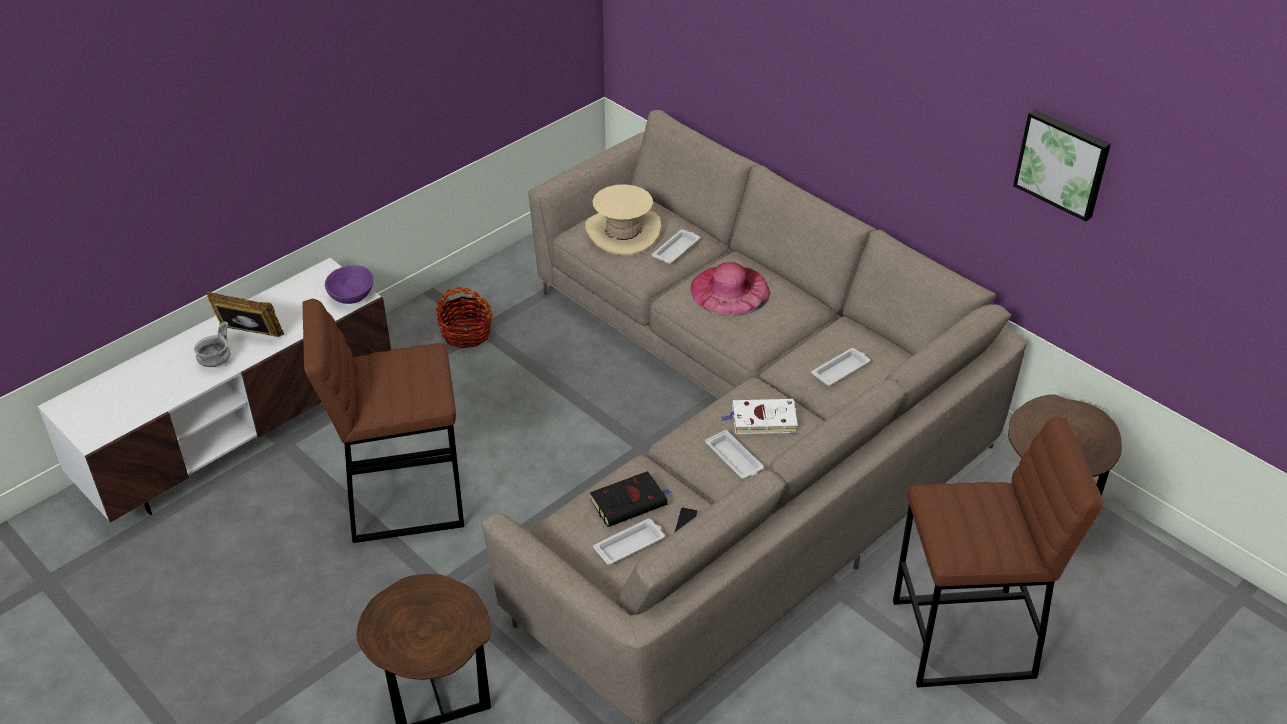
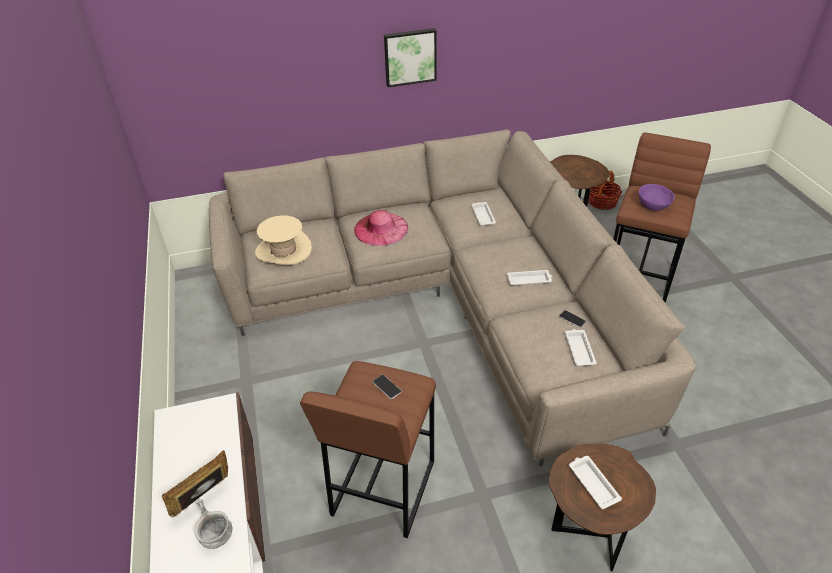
camera: 60 degrees left, 0 degrees up
purple bowl [325,265,373,304] -> purple bowl moved to [639,184,675,211]
basket [436,287,493,348] -> basket moved to [588,171,622,210]
black book [590,471,671,527] -> none
white tray [651,229,700,264] -> white tray moved to [569,456,622,509]
white book [721,399,798,434] -> none
picture [1013,109,1111,222] -> picture moved to [384,28,437,87]
none -> phone [372,375,402,399]

